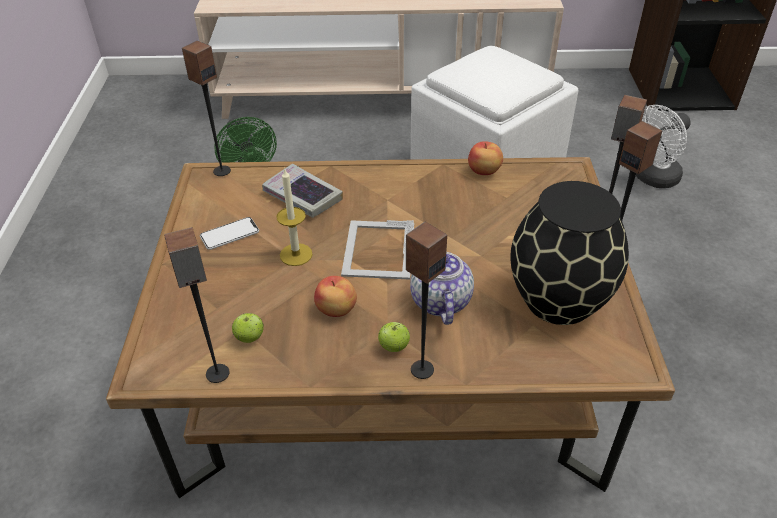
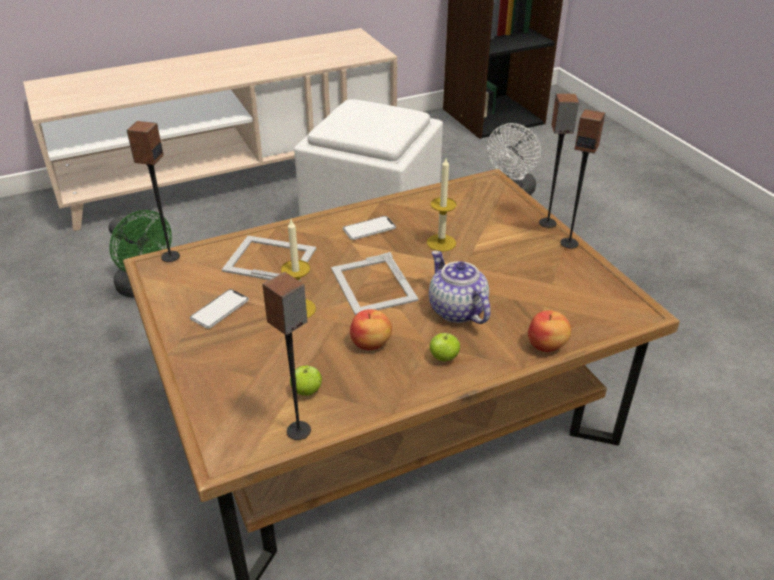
camera: 25 degrees left, 5 degrees down
book [262,164,343,218] -> picture frame [222,236,316,280]
speaker [406,222,447,379] -> none
apple [468,141,503,175] -> apple moved to [528,311,571,352]
black vase [510,181,629,325] -> none
none -> phone [343,216,396,240]
none -> candle [427,158,457,252]

